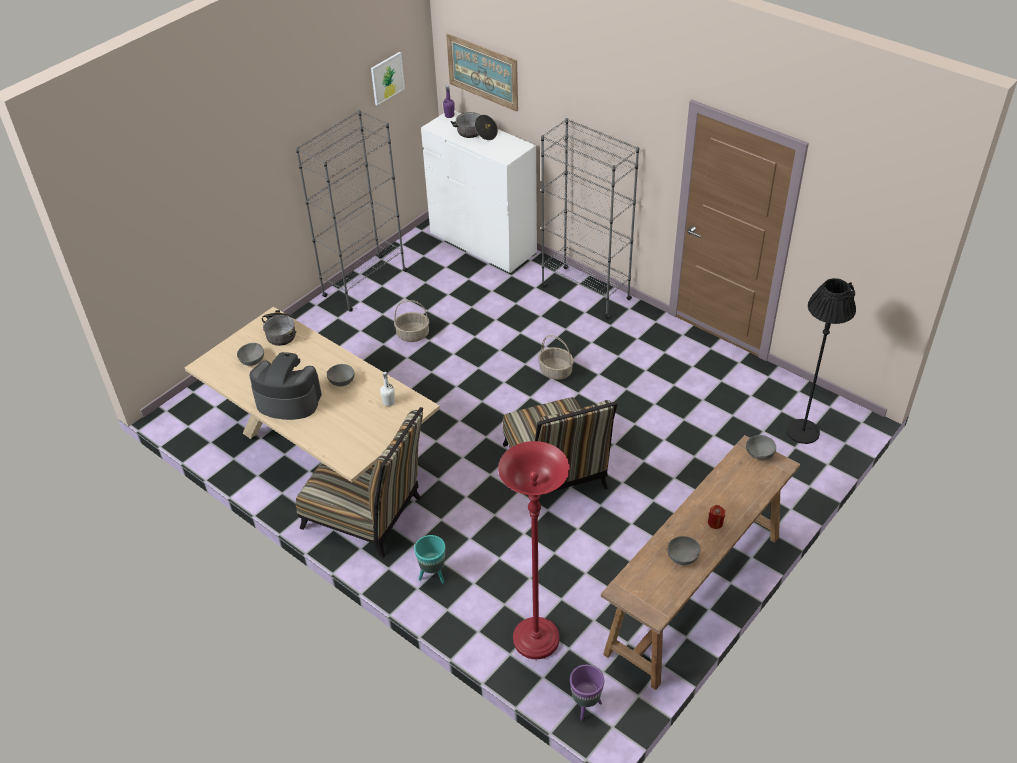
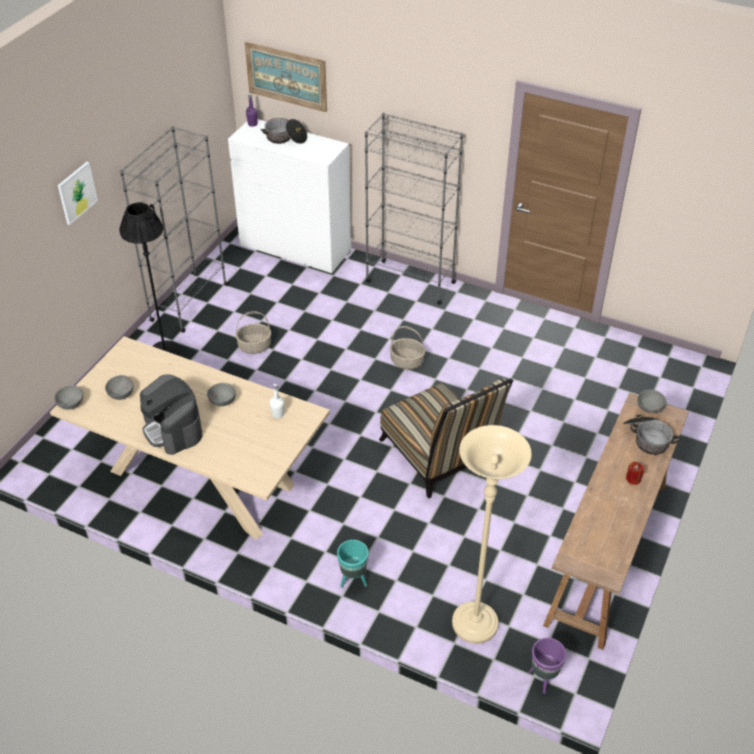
camera: 15 degrees left, 0 degrees up
coffee machine [249,352,322,420] -> coffee machine turned 120 degrees counterclockwise [140,374,202,455]
cooking pot [262,310,296,346] -> cooking pot moved to [622,414,680,455]
chair [296,407,423,558] -> none
picture [371,52,405,105] -> picture moved to [58,162,98,225]
red floor lamp [498,441,570,659] -> beige floor lamp [452,425,532,644]
grey bowl [668,536,701,565] -> grey bowl moved to [54,385,84,410]
black floor lamp [786,278,856,444] -> black floor lamp moved to [119,202,180,355]

